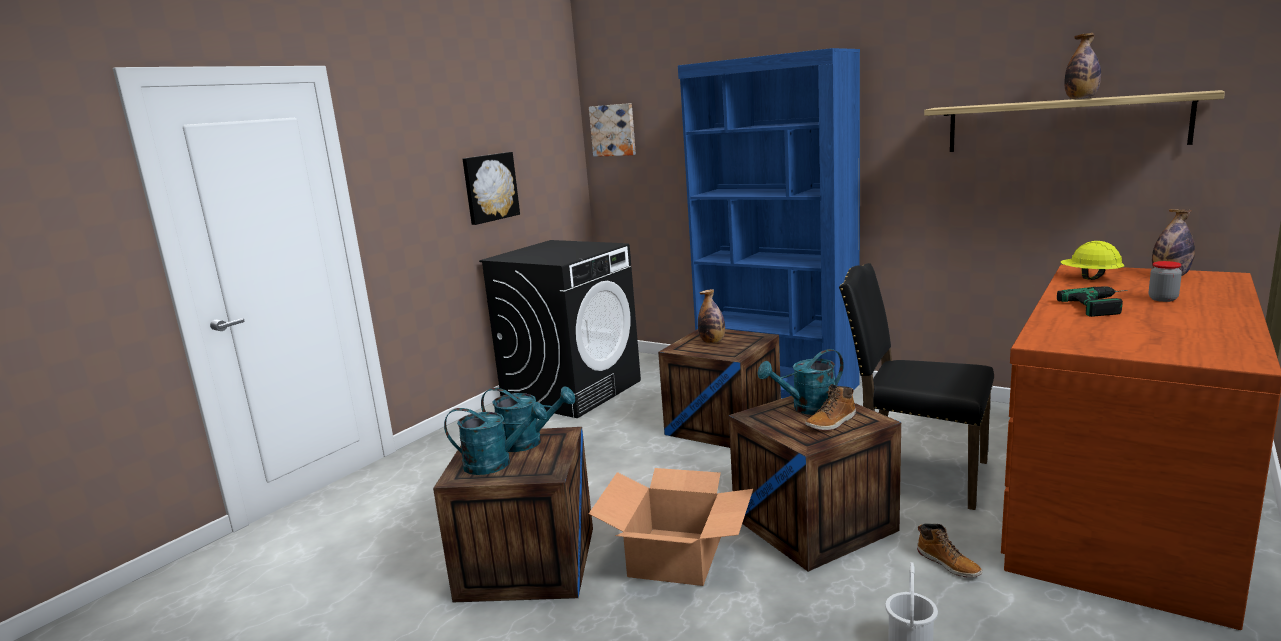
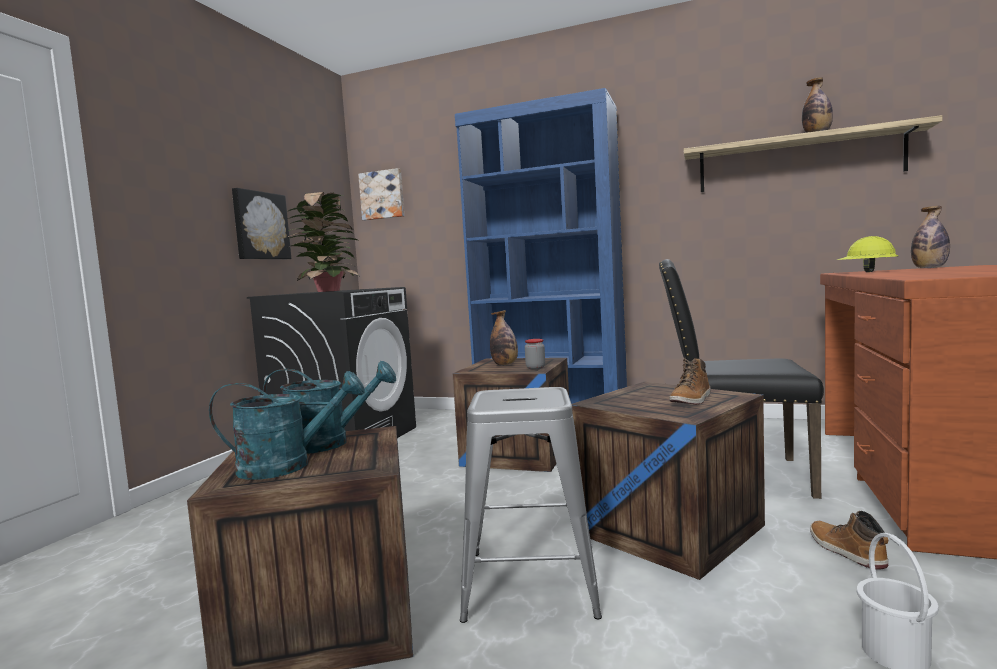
camera: 15 degrees left, 10 degrees down
cardboard box [589,468,753,586] -> grey stool [460,387,602,623]
turquoise watering can [757,349,844,415] -> none
boot [917,523,982,577] -> boot turned 150 degrees counterclockwise [810,511,888,570]
power drill [1057,287,1128,317] -> none
jar [1149,261,1182,302] -> jar moved to [525,339,545,369]
none -> potted plant [286,192,361,292]

